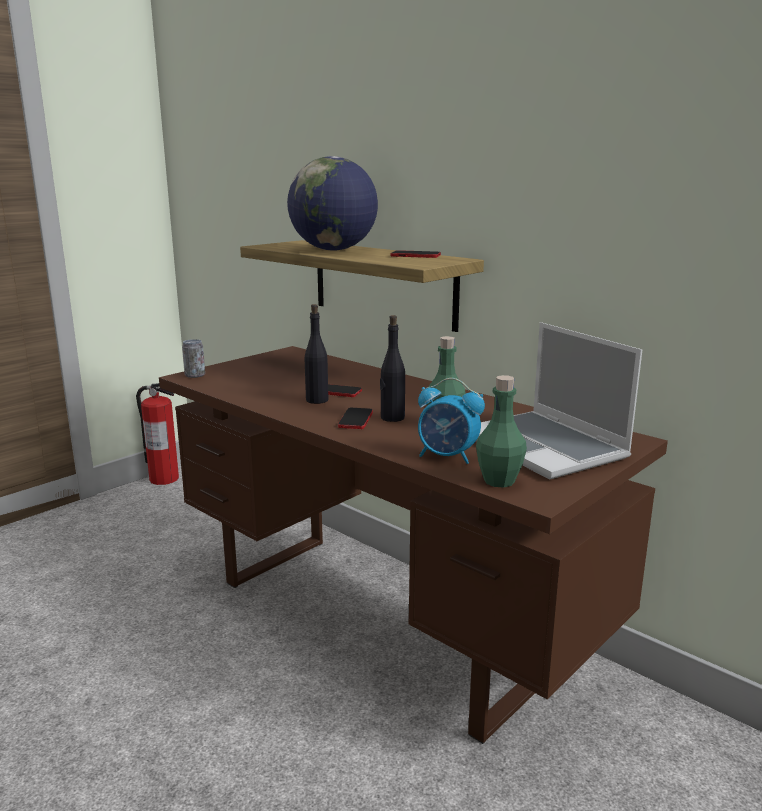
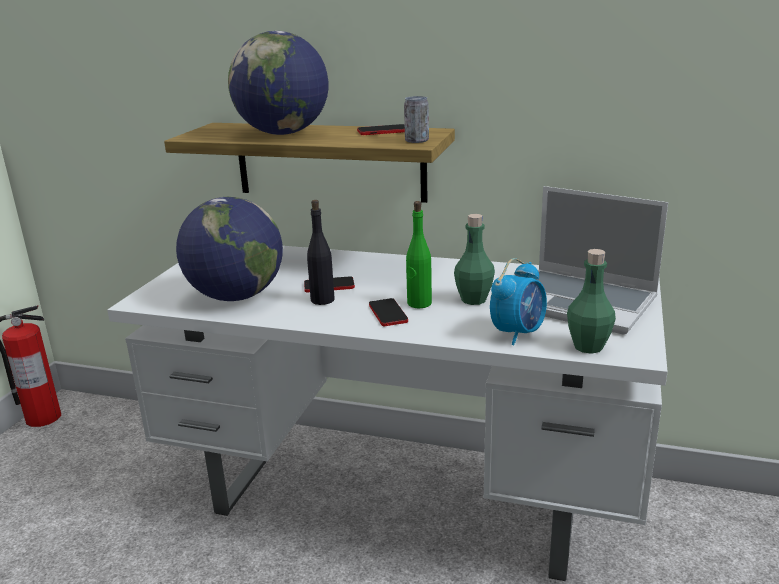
camera: 25 degrees left, 5 degrees up
brown desk [159,346,668,744] -> white desk [107,246,668,581]
can [182,339,205,378] -> can moved to [404,96,429,143]
black bottle [380,315,405,422] -> green bottle [406,201,432,308]
alarm clock [418,378,485,464] -> alarm clock turned 45 degrees counterclockwise [490,258,547,345]
none -> globe [176,197,283,301]

